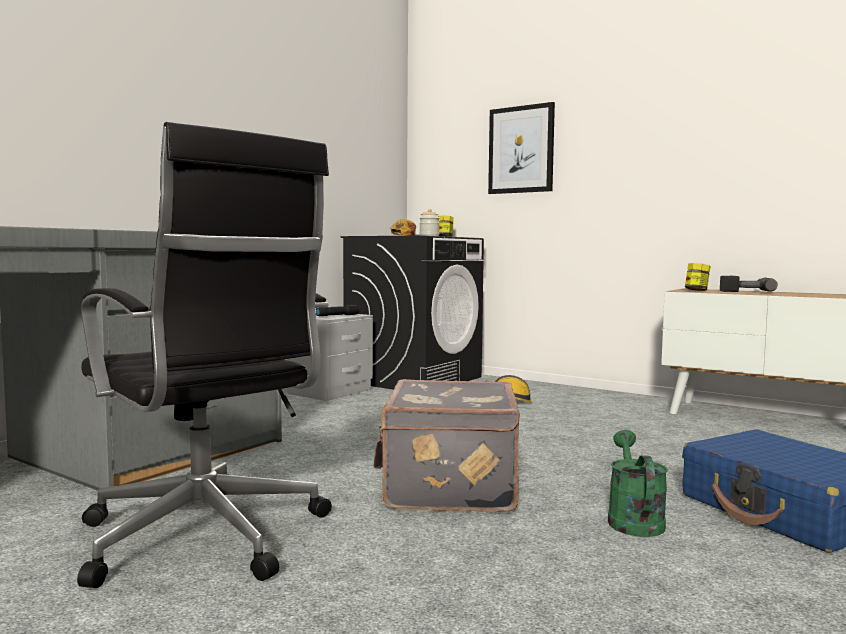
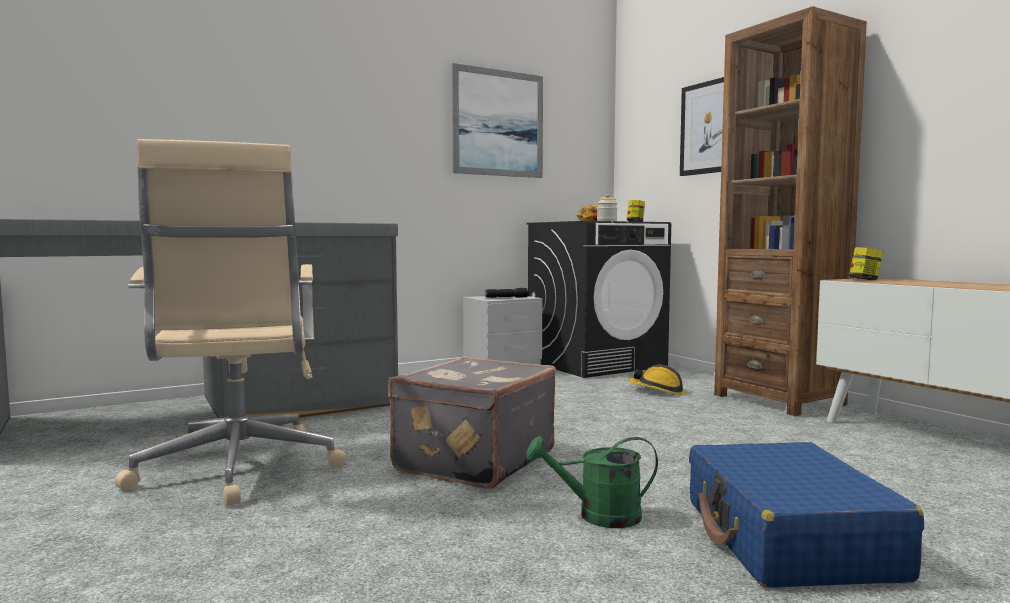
camera: 25 degrees right, 0 degrees up
black office chair [77,122,332,588] -> beige office chair [115,139,346,506]
green watering can [608,430,668,537] -> green watering can turned 120 degrees counterclockwise [526,436,658,528]
power drill [720,276,778,292] -> none
none -> picture [452,63,543,178]
none -> brown bookcase [714,6,867,416]

